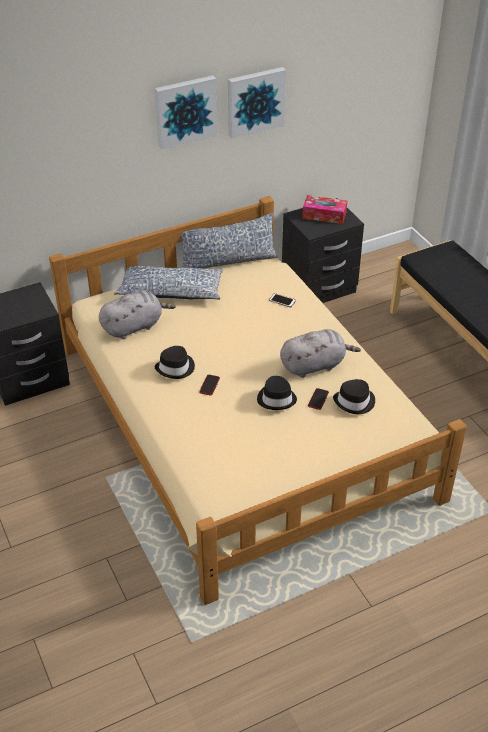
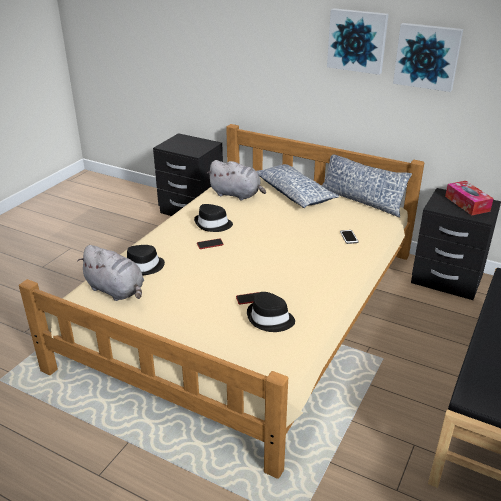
camera: 55 degrees right, 10 degrees down
black hat [257,376,297,410] -> black hat moved to [127,245,165,275]
grey plush toy [280,329,361,378] -> grey plush toy moved to [77,245,144,301]

